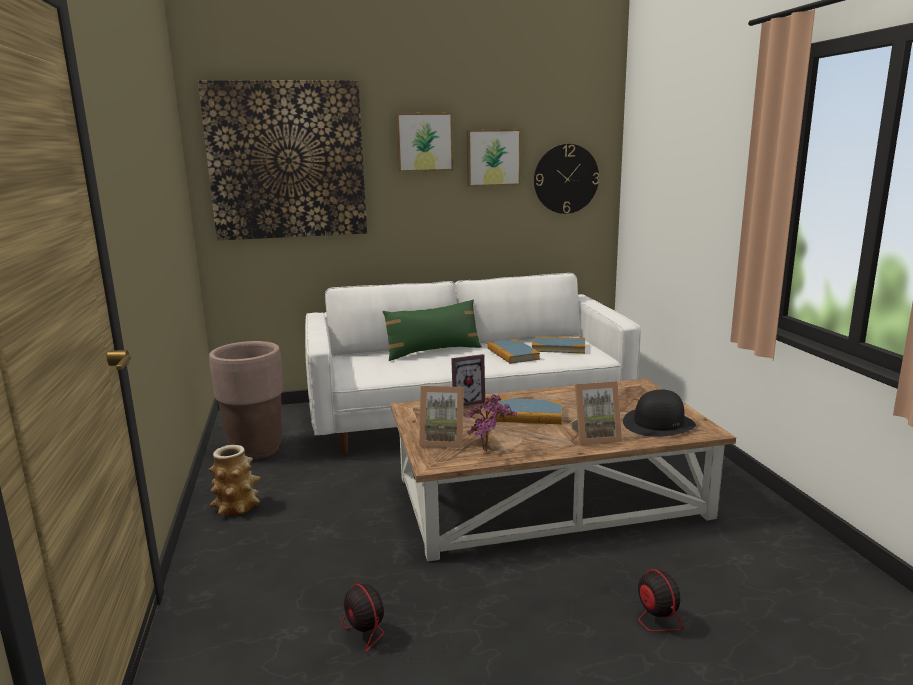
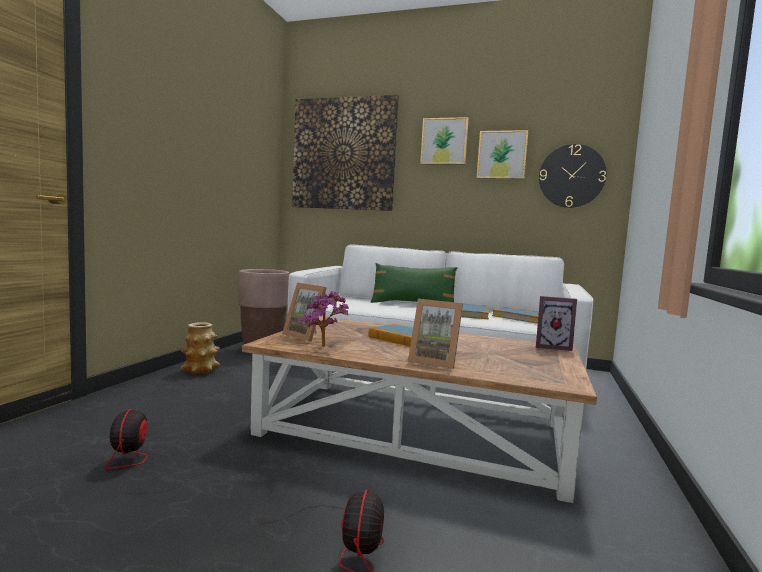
camera: 30 degrees right, 10 degrees down
picture frame [451,354,485,406] -> picture frame moved to [536,296,577,351]
black hat [623,390,696,437] -> none

